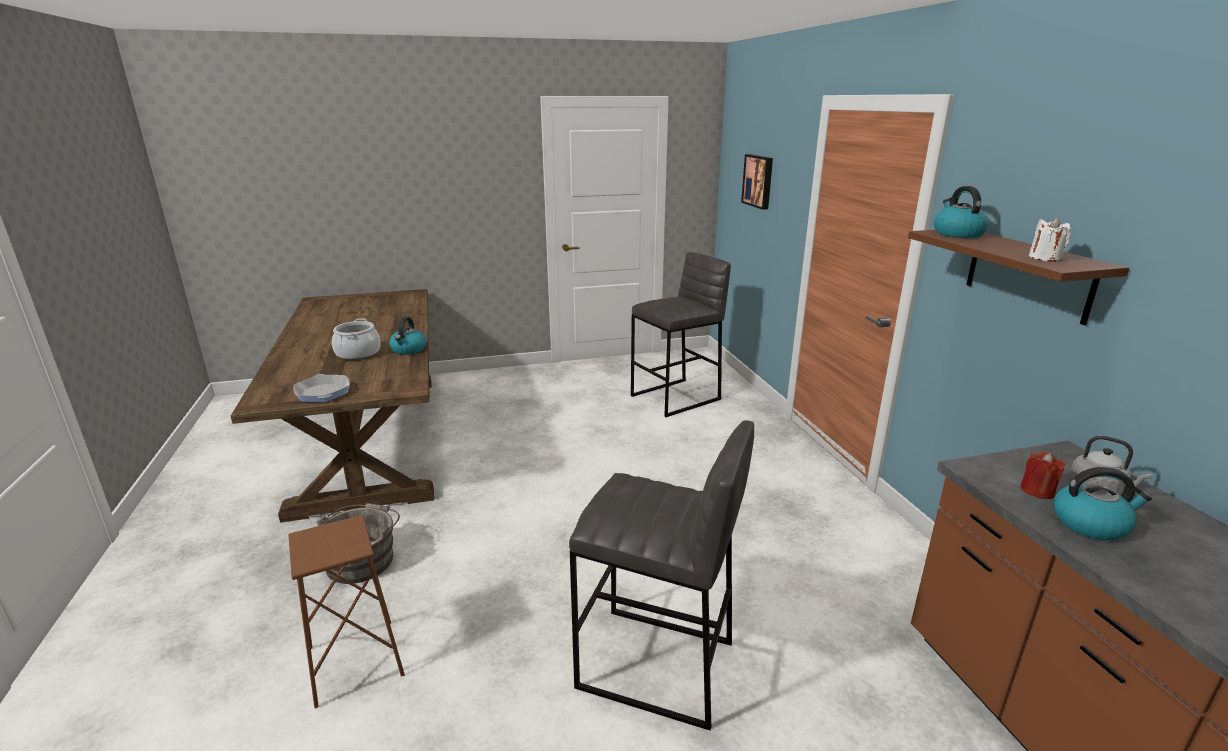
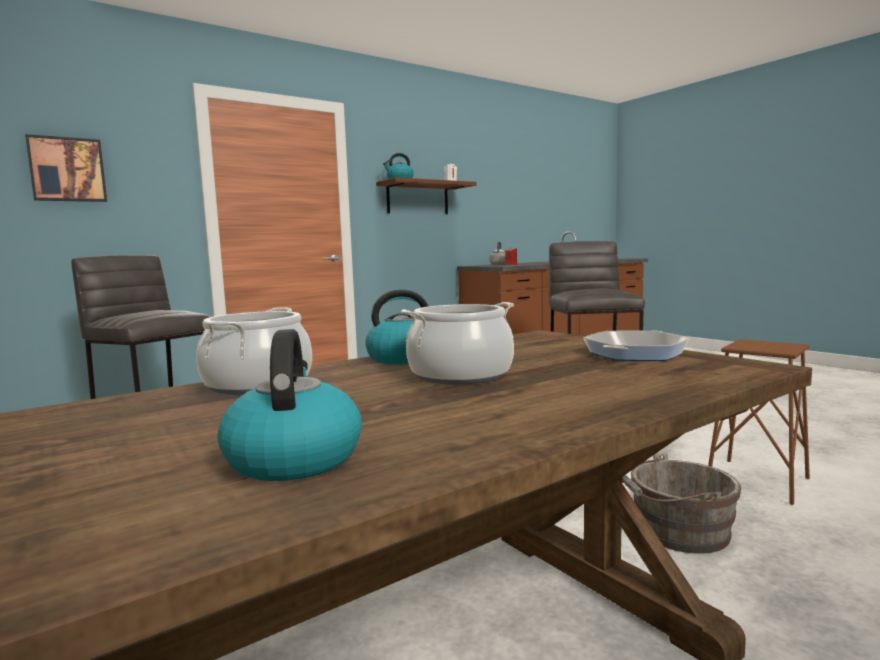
camera: 110 degrees left, 15 degrees down
kettle [1054,467,1152,540] -> kettle moved to [218,329,362,481]
none -> cooking pot [196,307,312,395]

